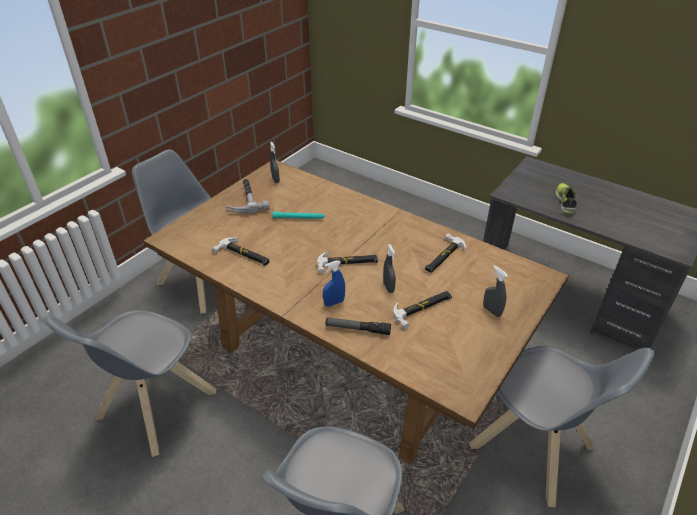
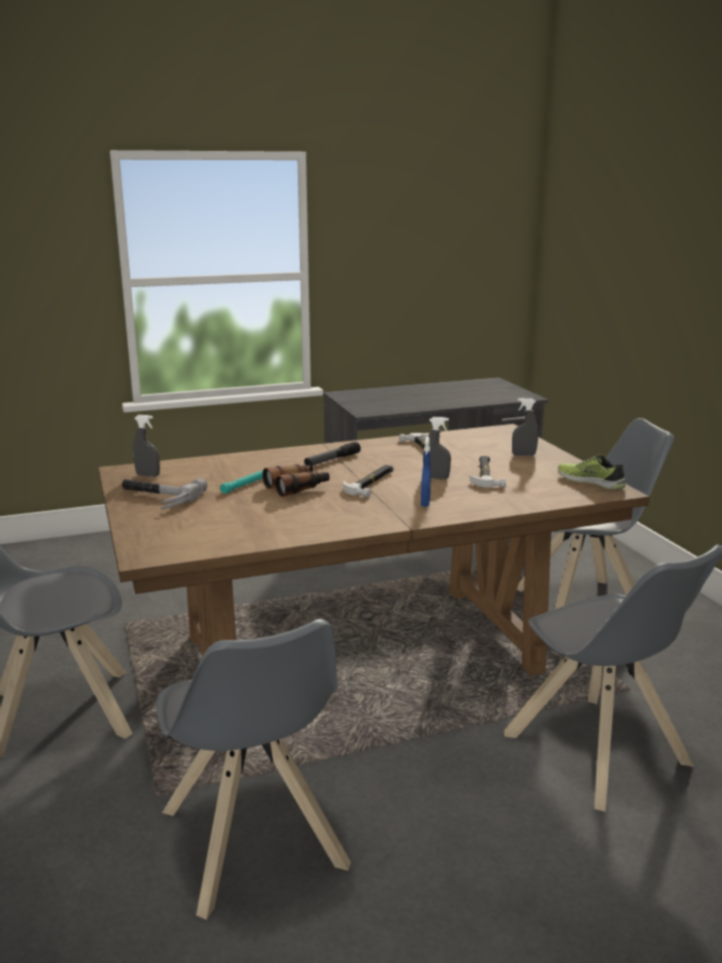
camera: 55 degrees left, 20 degrees down
hammer [212,237,270,266] -> none
flashlight [326,317,391,335] -> flashlight moved to [304,442,361,466]
shoe [555,183,577,214] -> shoe moved to [558,454,626,490]
none -> binoculars [262,464,329,497]

